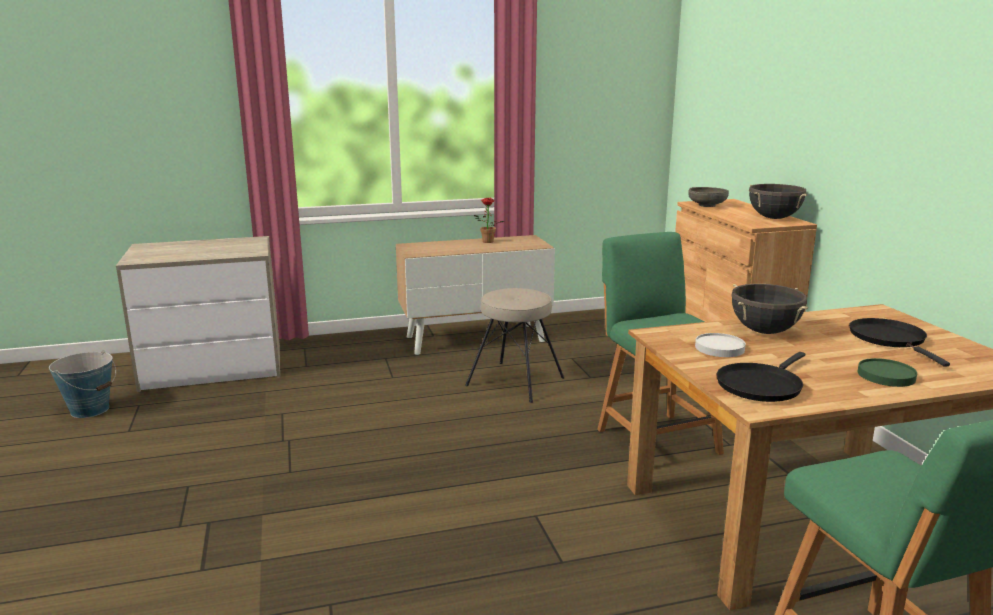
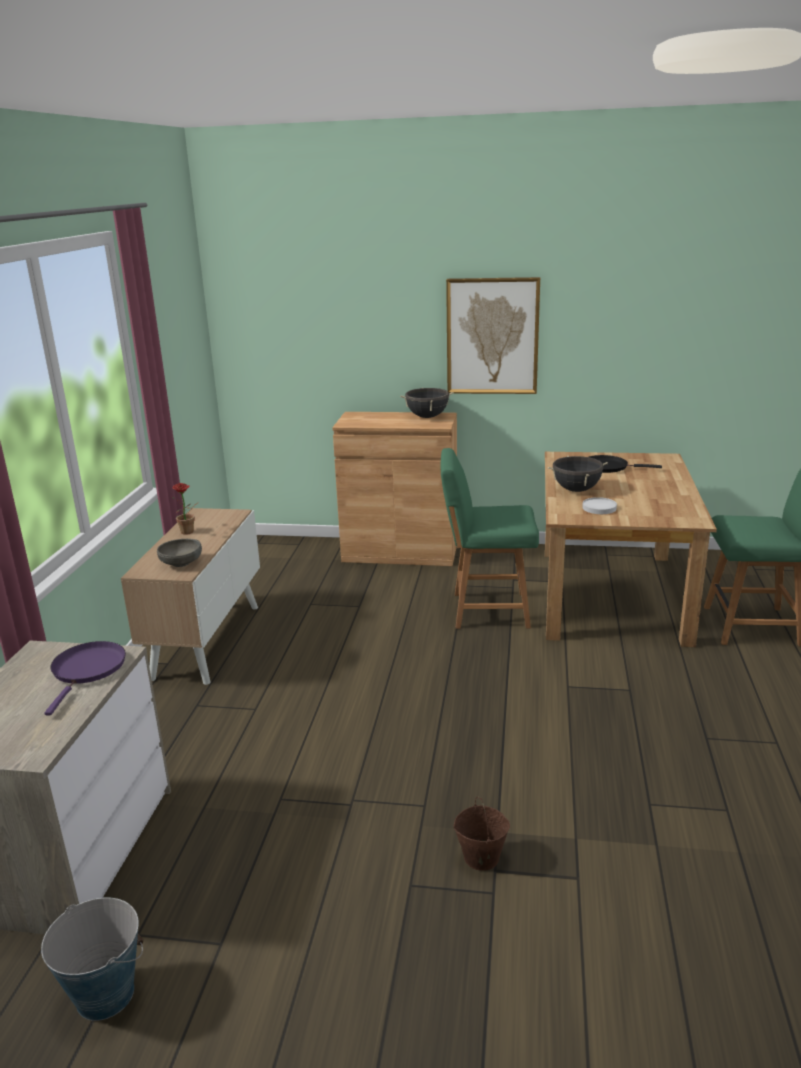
camera: 65 degrees left, 5 degrees up
beige stool [465,288,564,403] -> none
grey bowl [688,187,729,207] -> grey bowl moved to [157,539,202,567]
black frying pan [716,352,805,402] -> none
green plate [857,358,917,387] -> none
none -> purple frying pan [45,641,126,715]
none -> picture [446,277,540,394]
none -> brown bucket [453,796,510,871]

